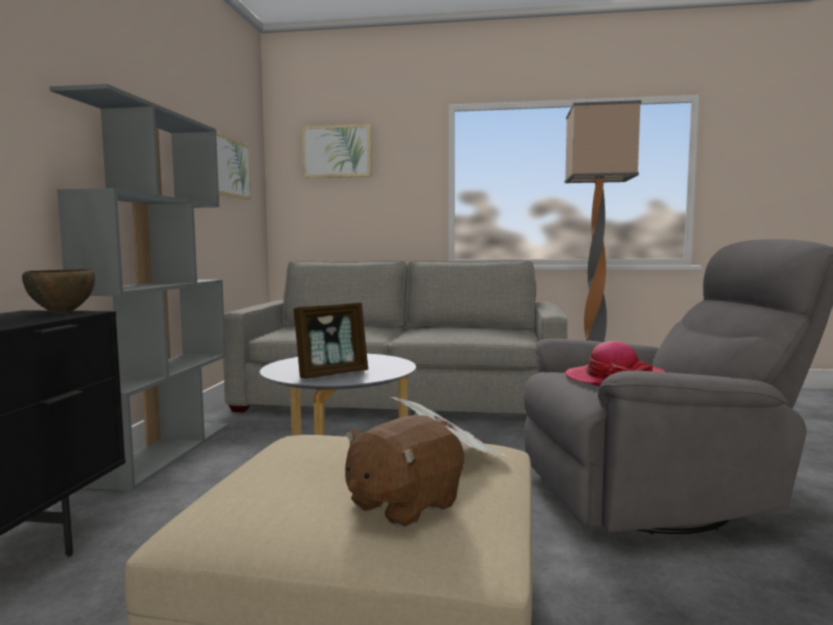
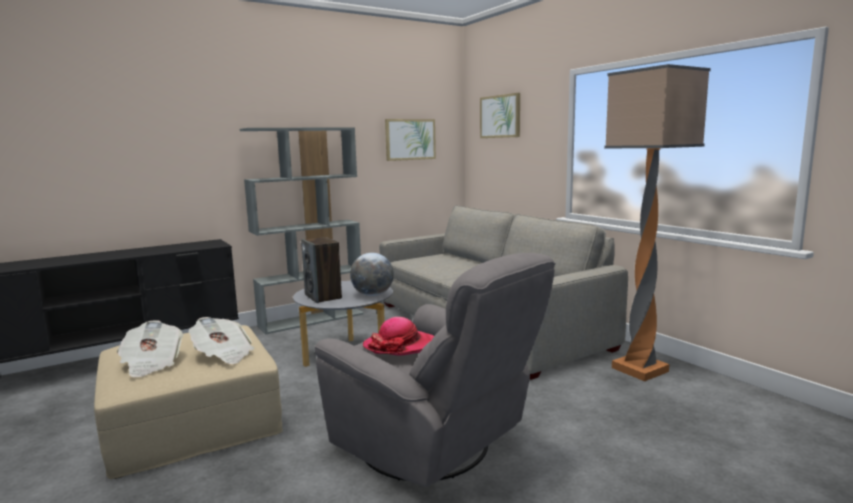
camera: 50 degrees right, 5 degrees up
brown bowl [22,269,95,314] -> none
picture frame [293,303,368,379] -> speaker [301,237,342,303]
brown plush toy [345,415,464,527] -> newspaper [117,320,183,378]
none -> globe [350,253,394,296]

